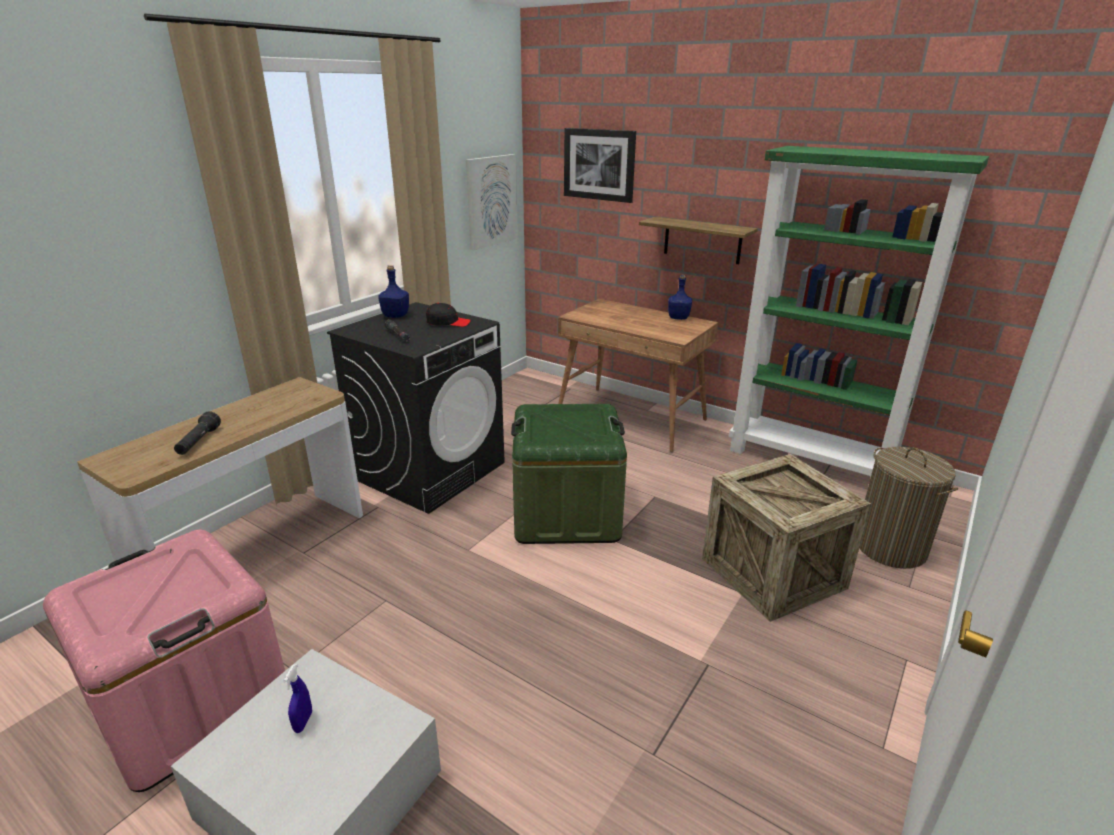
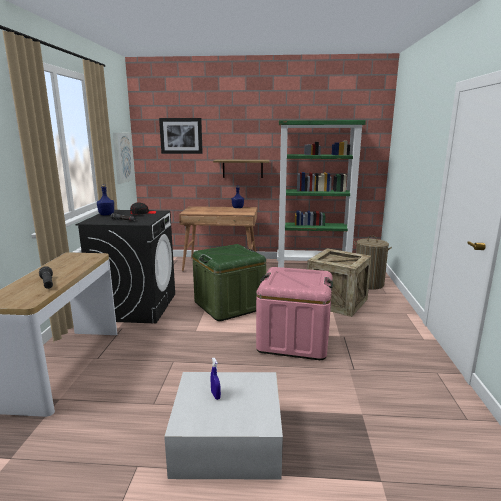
camera: 30 degrees left, 10 degrees down
pink storage box [43,530,285,792] -> pink storage box moved to [256,267,333,360]

